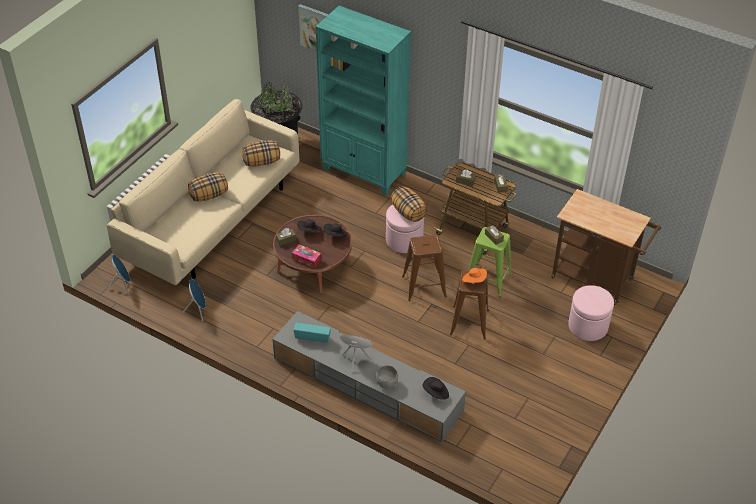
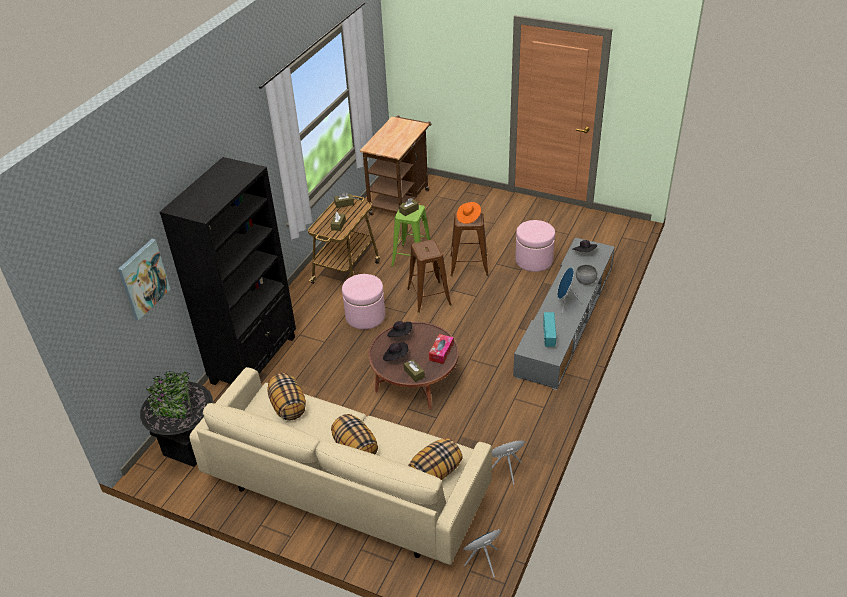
camera: 95 degrees left, 5 degrees down
turquoise bookcase [316,6,411,195] -> black bookcase [160,157,296,385]
pillow [391,186,427,222] -> pillow moved to [408,438,463,480]
pink ottoman [568,285,614,341] -> pink ottoman moved to [515,220,555,272]

